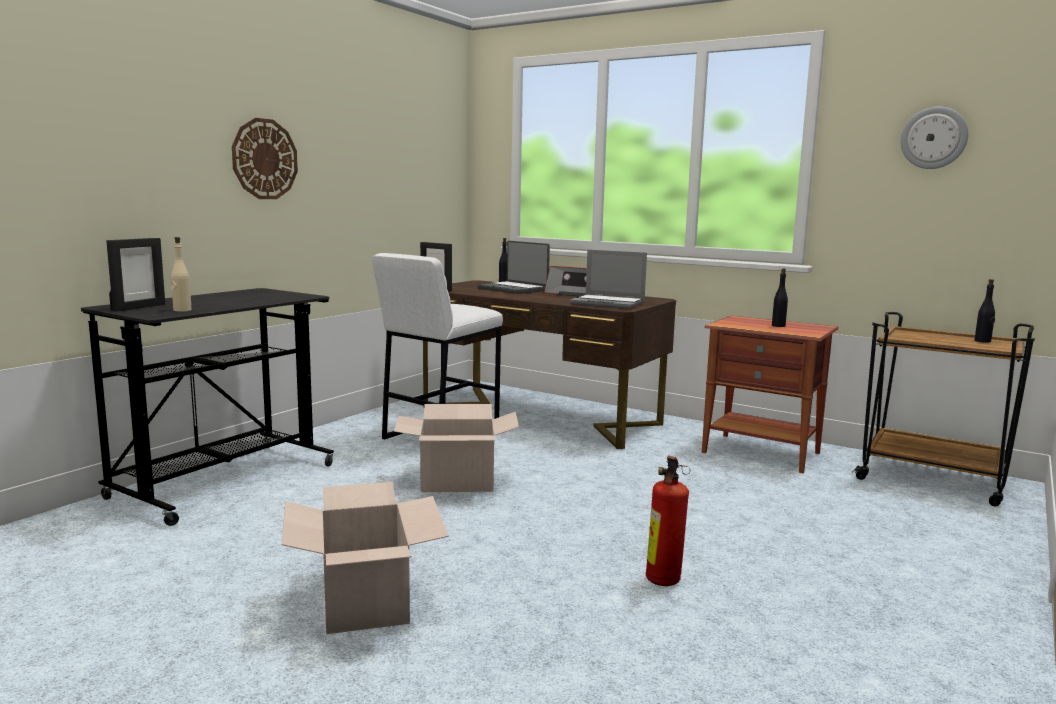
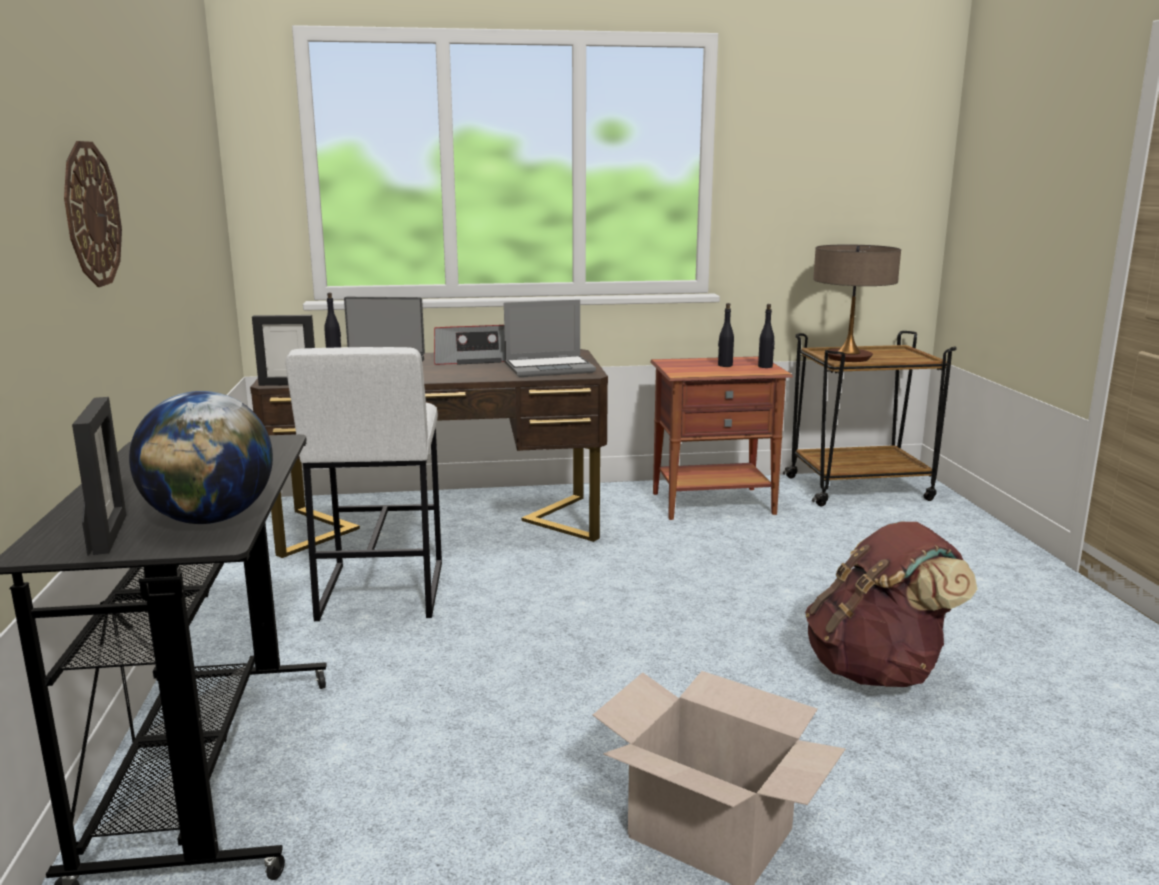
camera: 40 degrees left, 5 degrees up
beige bottle [171,237,192,312] -> globe [129,391,273,524]
cardboard box [394,404,519,492] -> none
fire extinguisher [646,456,690,586] -> brown backpack [805,521,977,687]
wall clock [901,107,968,169] -> none
black bottle [974,279,995,343] -> black bottle moved to [758,304,775,368]
none -> table lamp [813,244,901,362]

